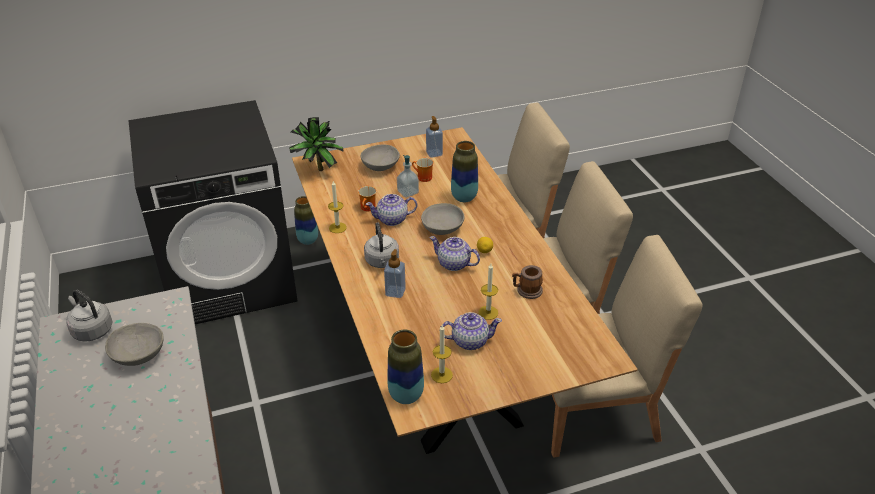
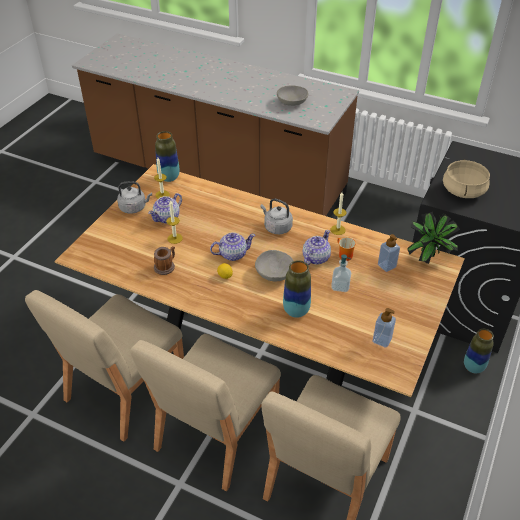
camera: 135 degrees right, 5 degrees up
grey kettle [66,290,112,342] -> grey kettle moved to [117,181,152,214]
grey bowl [361,145,400,171] -> none
soap dispenser [384,249,406,298] -> soap dispenser moved to [378,234,400,272]
mug [412,158,434,182] -> none
none -> beige cooking pot [443,159,490,198]

